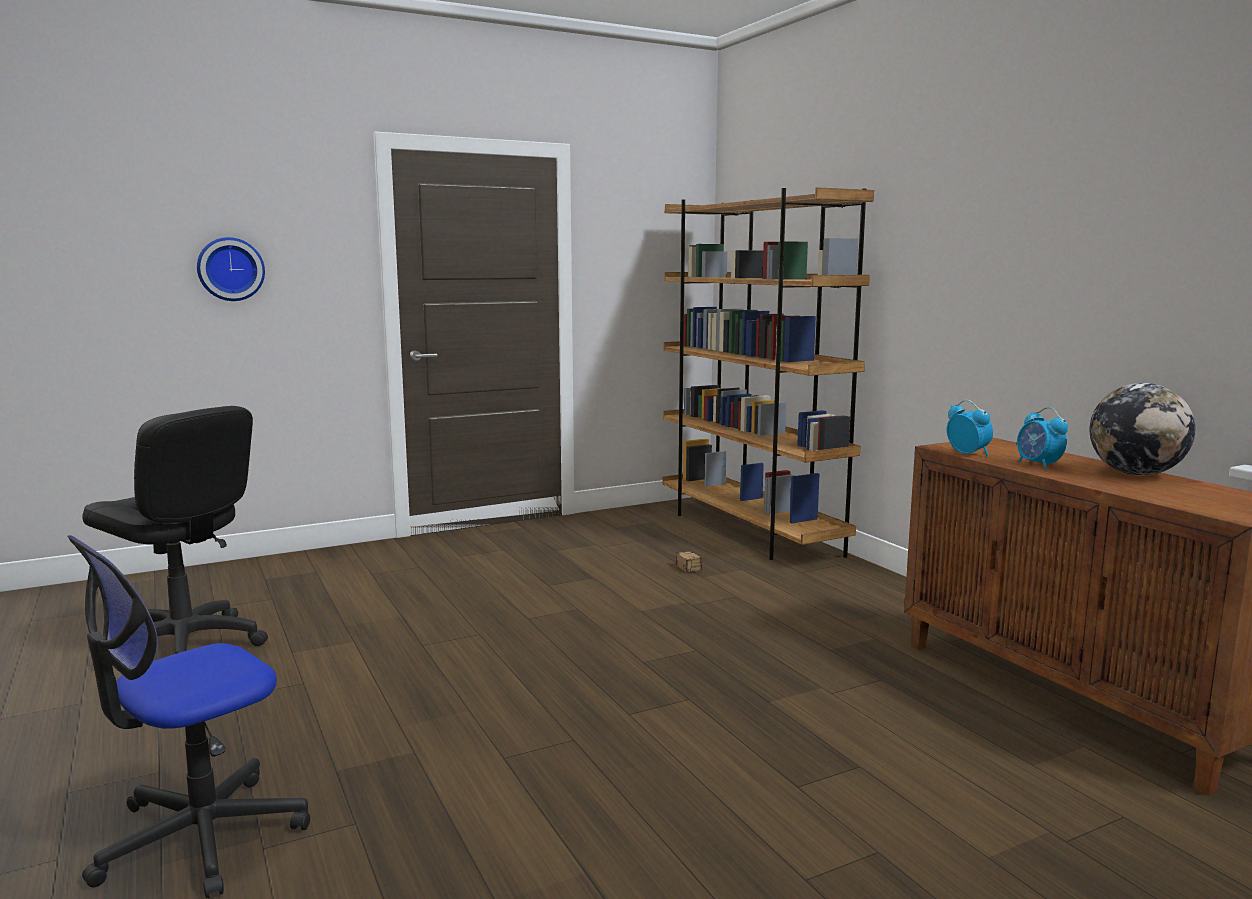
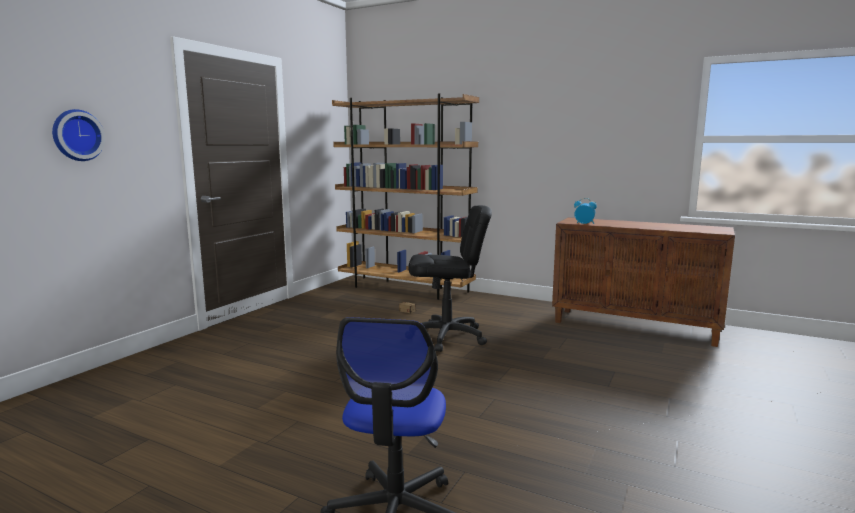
camera: 35 degrees left, 0 degrees up
black office chair [82,406,268,654] -> black office chair moved to [408,205,492,352]
alarm clock [1017,407,1068,469] -> none
globe [1090,383,1195,476] -> none

